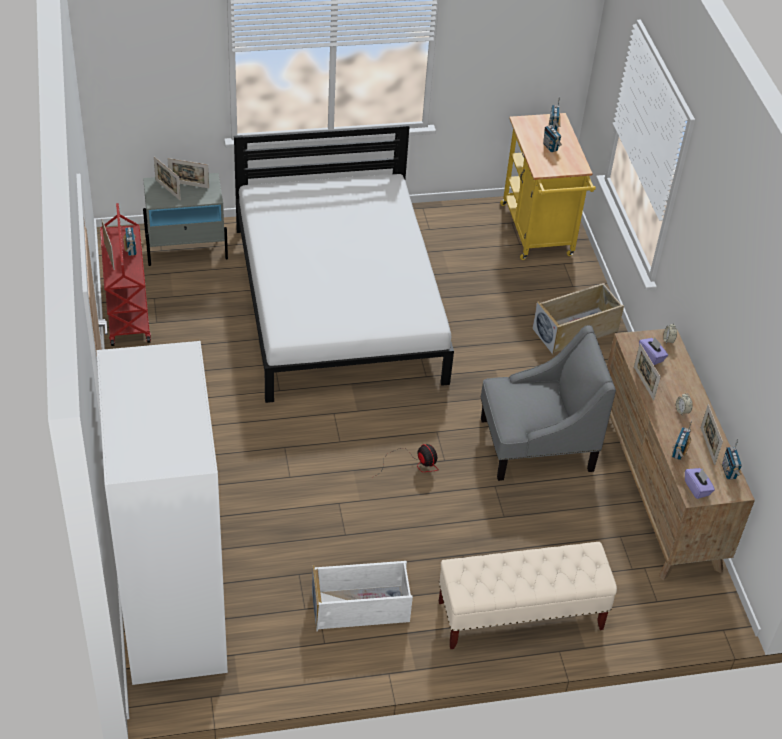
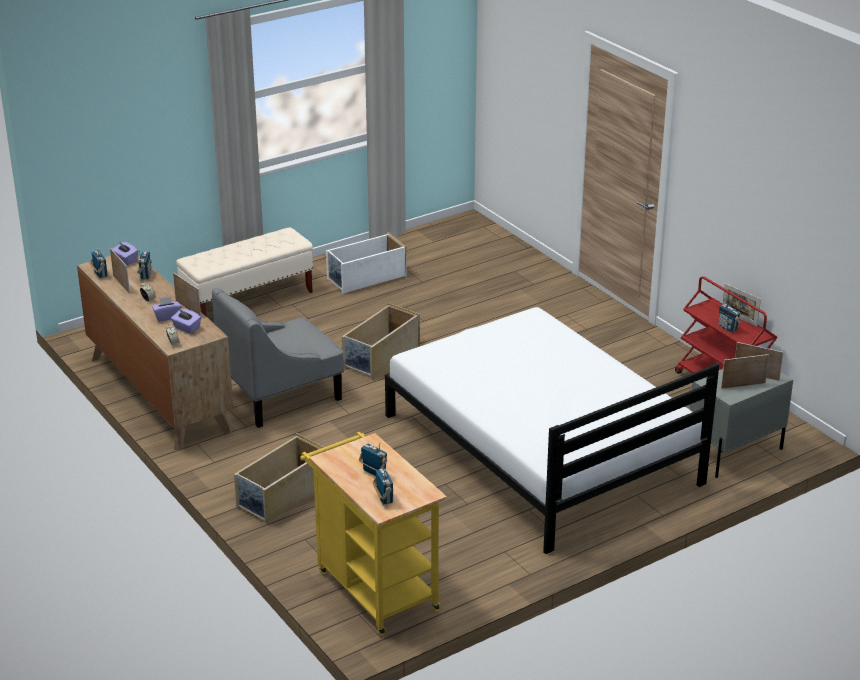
camera: 160 degrees right, 15 degrees down
white wardrobe [96,341,228,685] -> none
fan [379,444,439,474] -> beige storage box [342,303,420,378]
none -> purple tissue box [152,297,182,322]

